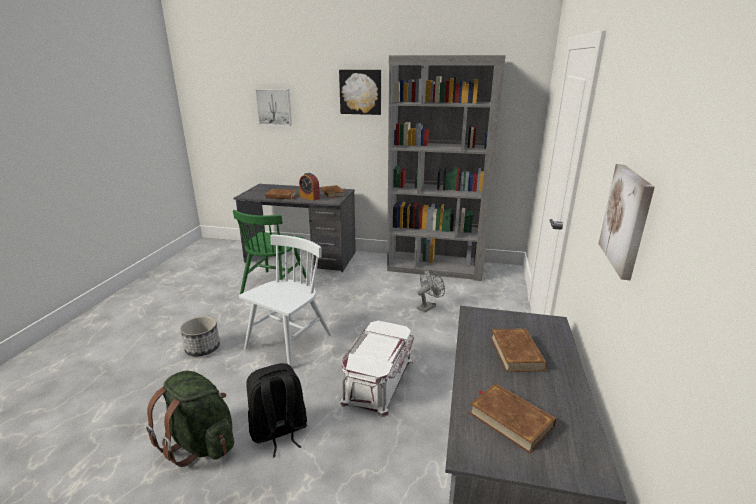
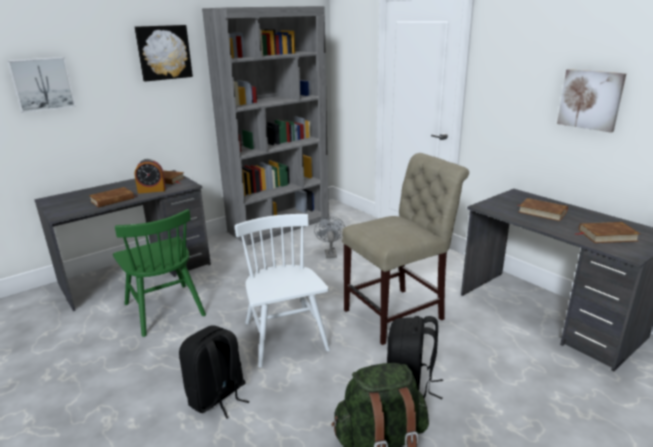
camera: 50 degrees left, 0 degrees up
planter [180,316,220,356] -> black backpack [179,325,249,419]
white storage box [340,321,414,417] -> beige chair [342,153,469,345]

